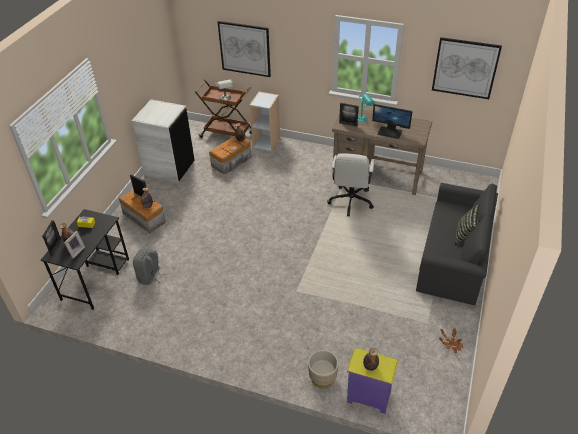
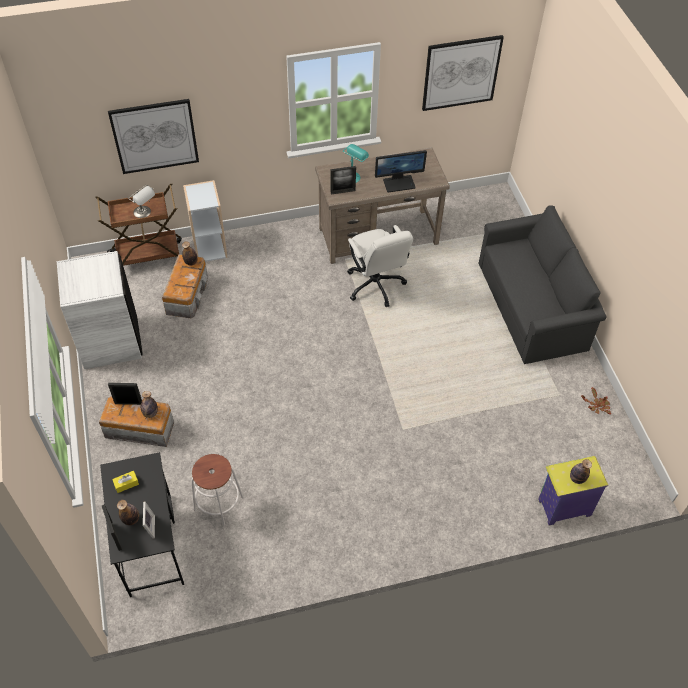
camera: 35 degrees left, 10 degrees up
grey backpack [133,249,166,285] -> white stool [192,454,243,526]
beige planter [308,350,338,388] -> none
pillow [455,205,480,245] -> none

